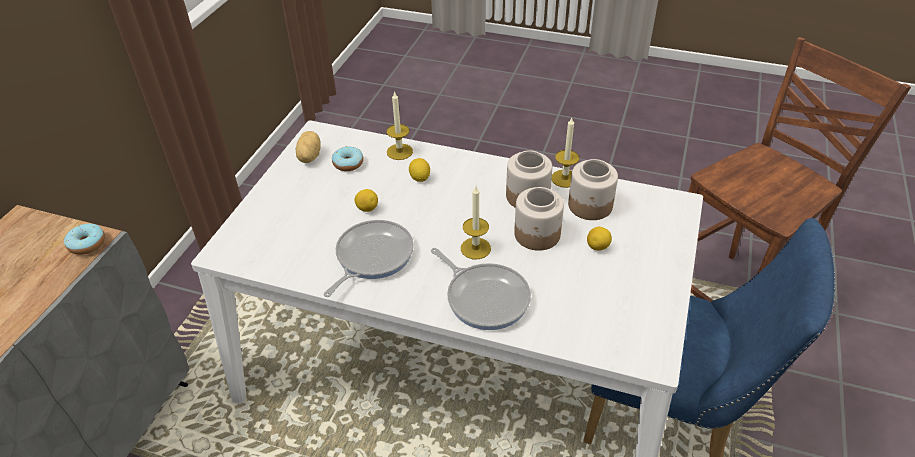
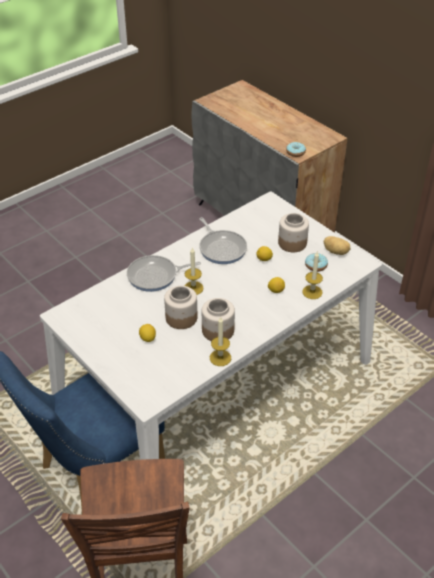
camera: 120 degrees right, 0 degrees up
jar [568,159,618,220] -> jar moved to [278,213,309,252]

